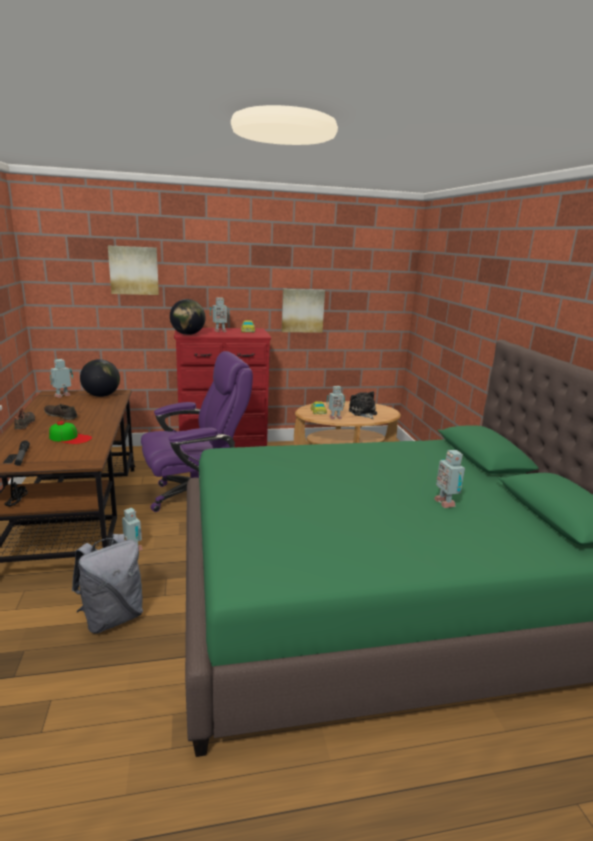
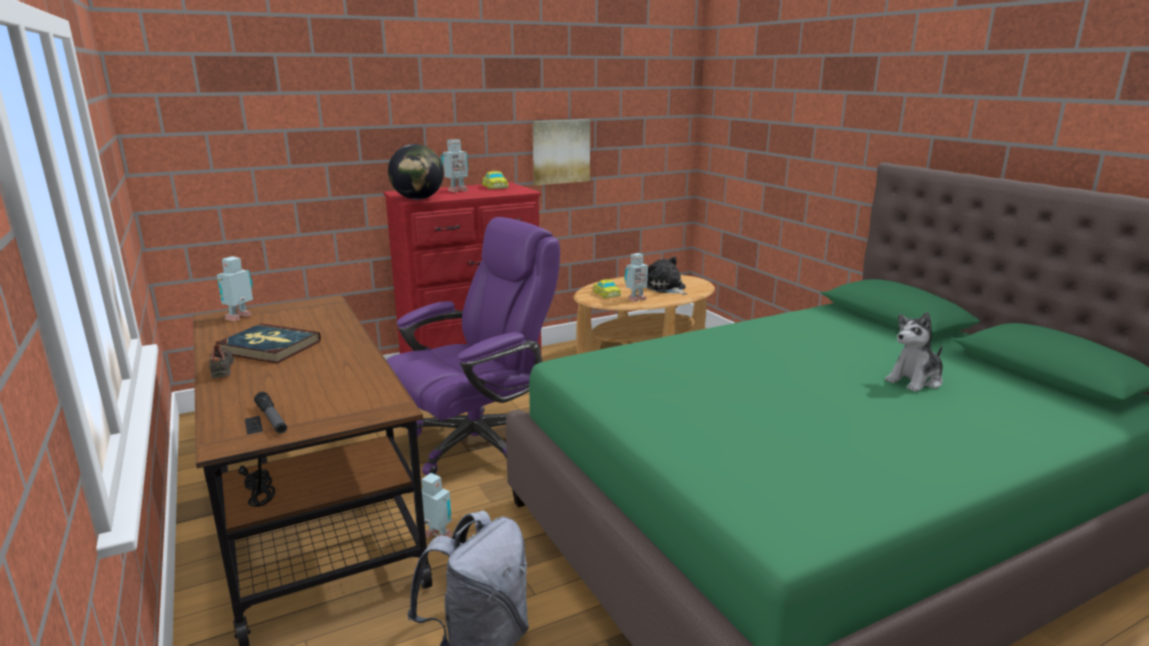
camera: 15 degrees left, 0 degrees up
brown shoe [44,403,78,420] -> book [219,323,321,364]
cap [49,421,92,444] -> none
globe [80,359,120,397] -> none
picture [108,245,159,295] -> none
toy robot [434,450,465,508] -> plush toy [885,312,943,392]

